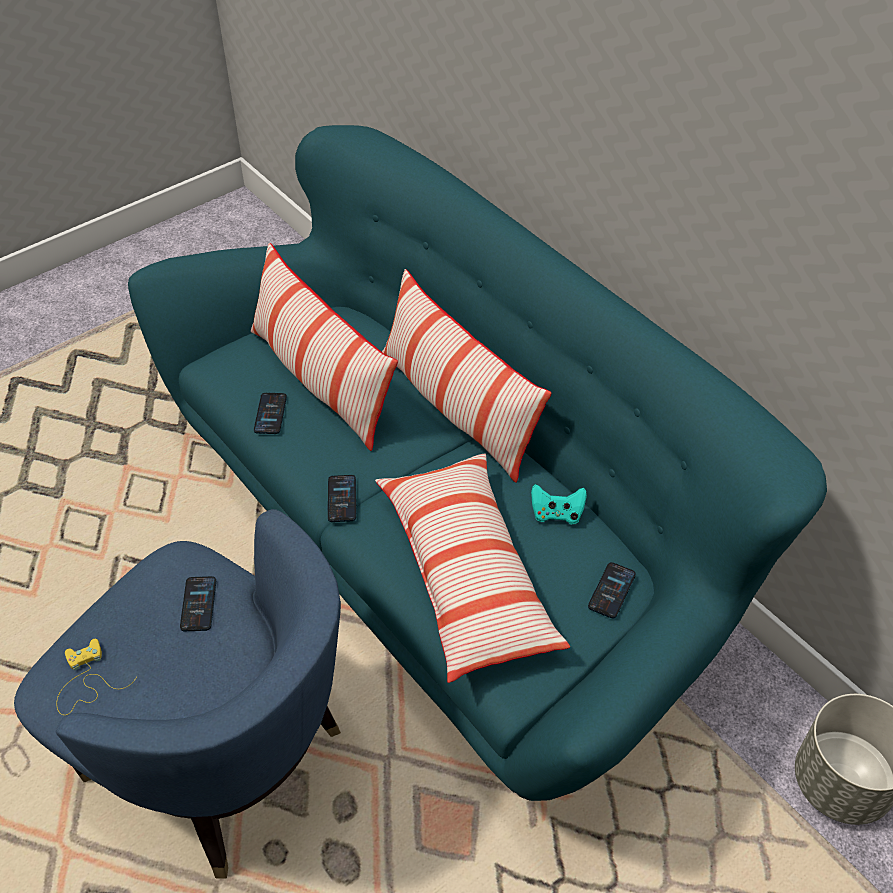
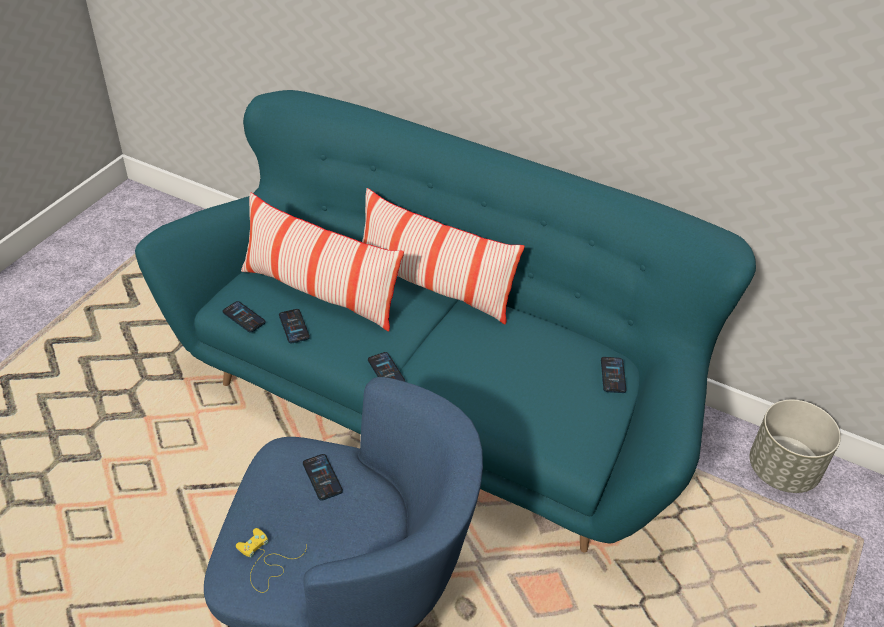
camera: 25 degrees left, 5 degrees down
pillow [375,453,570,683] -> none
turquoise game controller [531,484,587,524] -> none
none -> phone [222,301,266,332]

